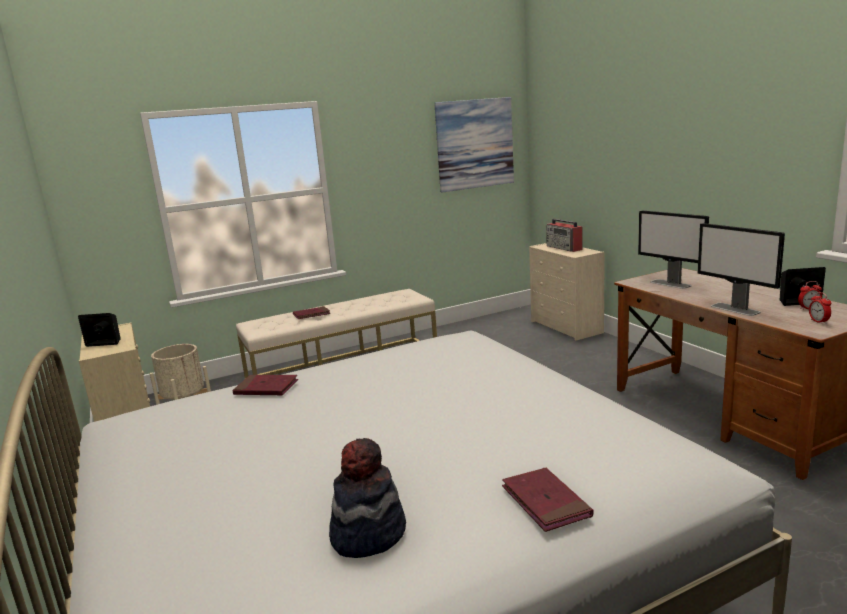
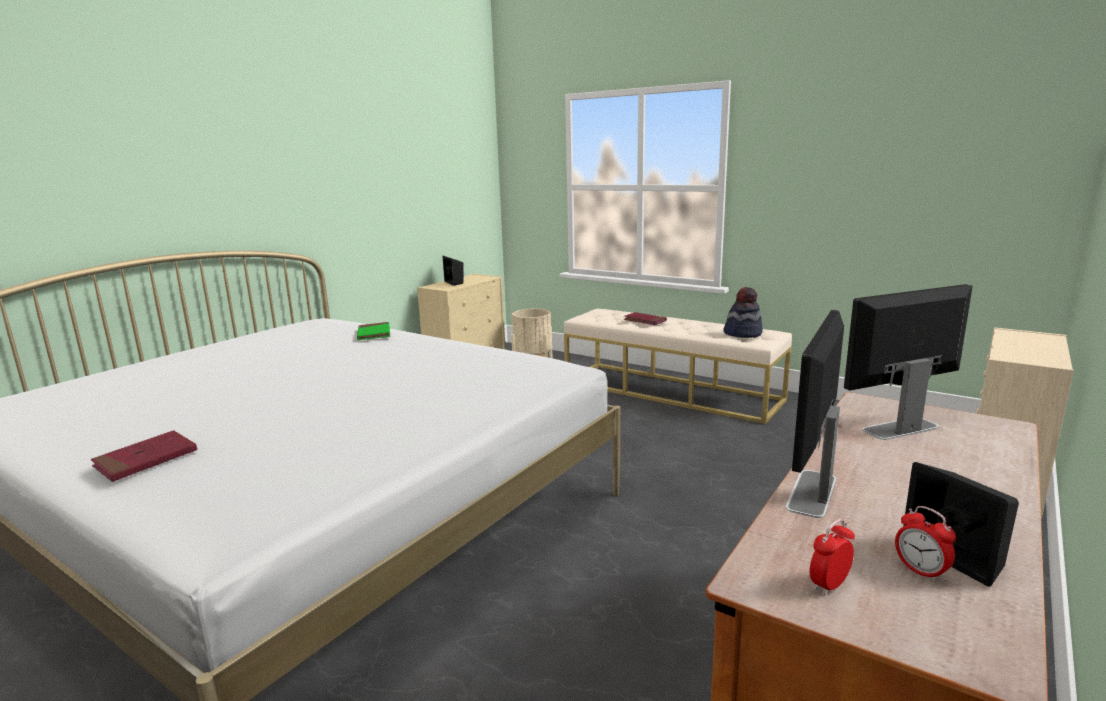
camera: 60 degrees right, 0 degrees up
red book [232,375,298,396] -> green book [357,322,390,340]
hat [329,438,406,558] -> hat moved to [723,287,763,338]
picture [434,97,514,193] -> none
radio [546,219,583,252] -> none
monitor [638,210,709,289] -> monitor turned 45 degrees clockwise [844,284,973,440]

